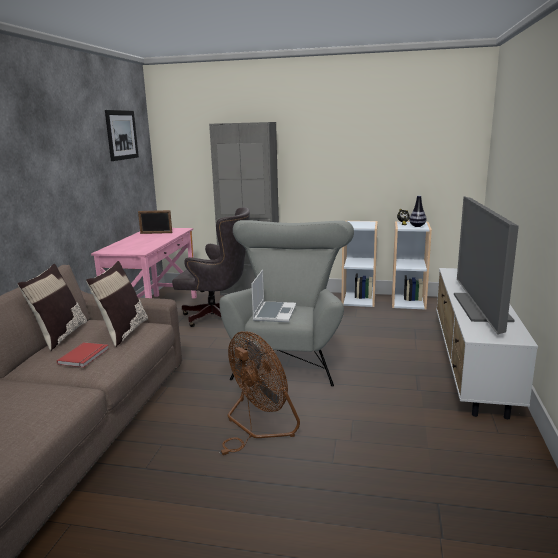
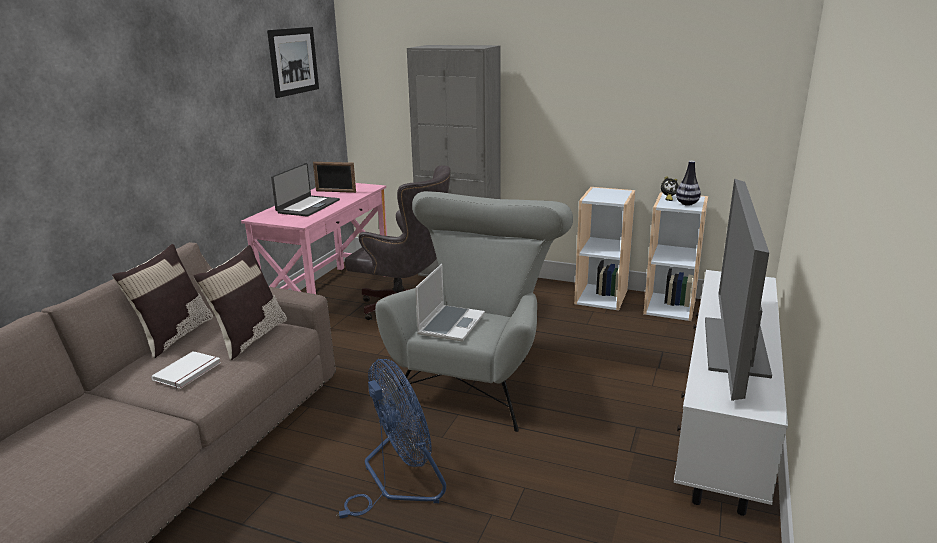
camera: 10 degrees right, 5 degrees up
red book [57,342,109,367] -> white book [151,351,221,389]
brown fan [219,331,300,455] -> blue fan [336,359,446,519]
none -> laptop [271,163,340,217]

